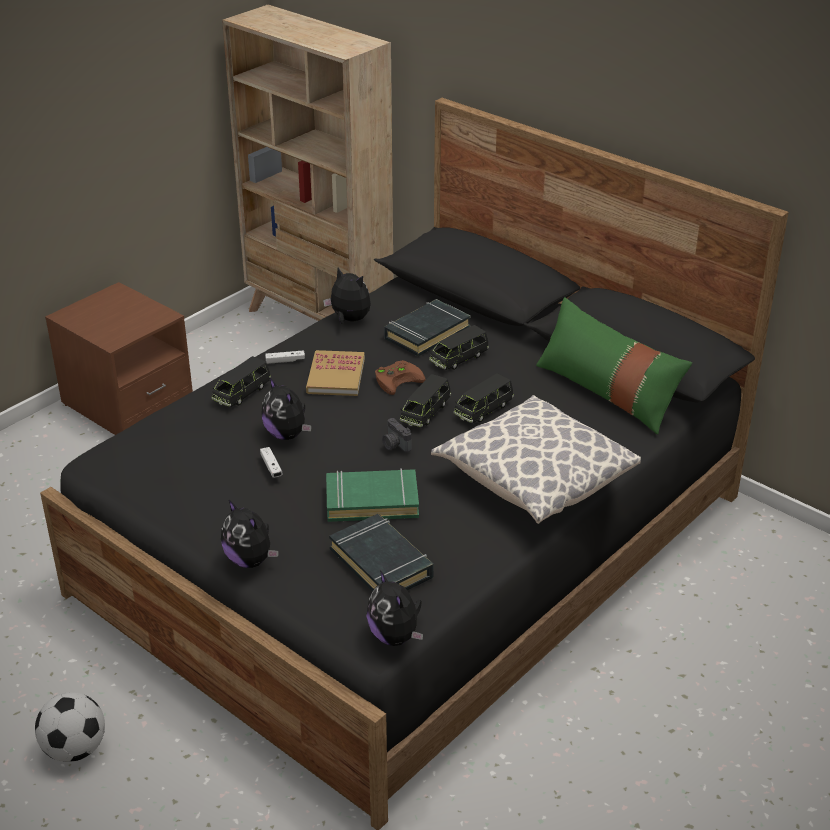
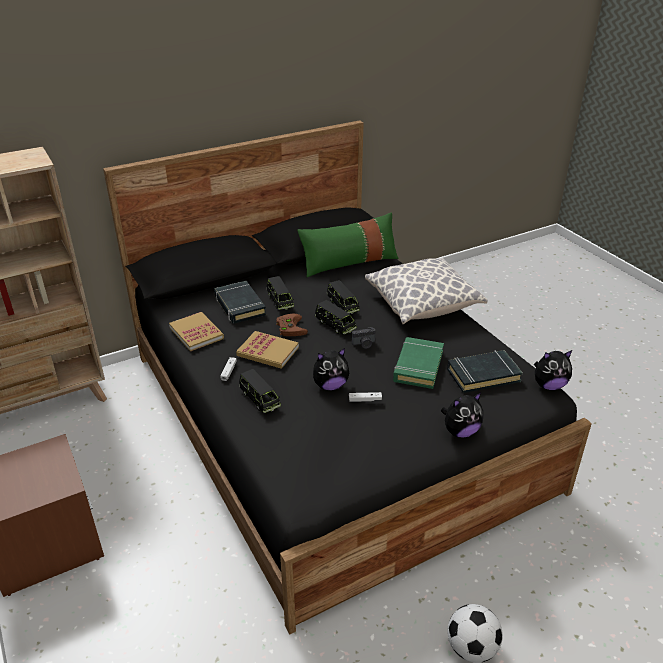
camera: 70 degrees left, 0 degrees up
plush toy [323,267,371,324] -> book [169,312,224,351]

